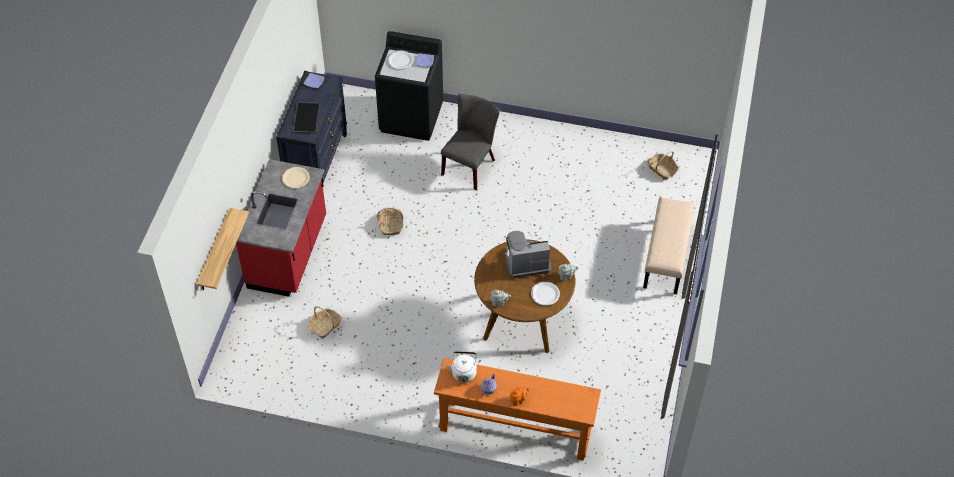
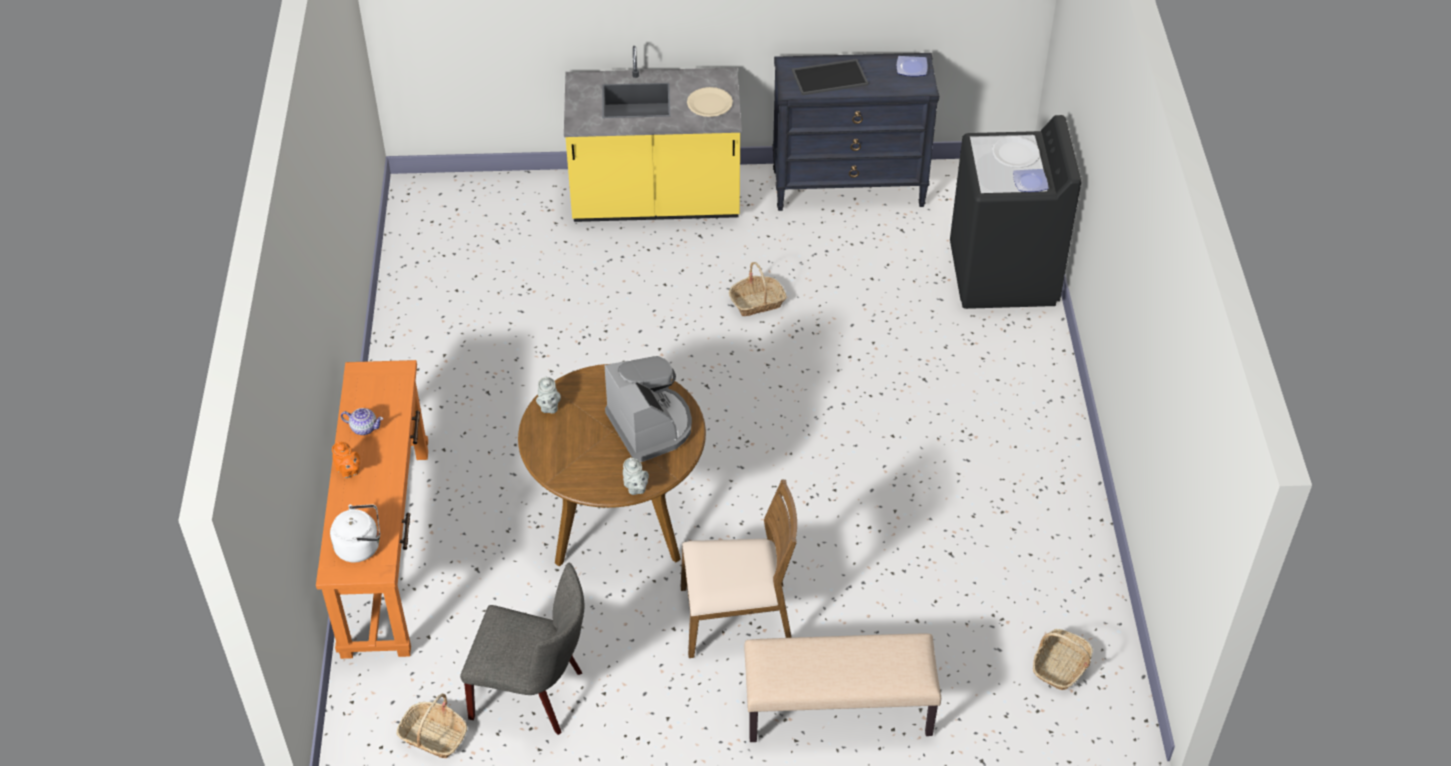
camera: 75 degrees right, 5 degrees down
shelf [196,208,249,290] -> none
red counter [236,159,326,297] -> yellow counter [564,46,742,222]
basket [308,306,342,339] -> basket moved to [397,694,467,758]
grey chair [441,94,500,190] -> grey chair moved to [460,563,584,735]
white kettle [446,351,477,383] -> white kettle moved to [330,504,380,563]
white plate [531,282,560,306] -> none
none -> brown chair [681,480,797,658]

